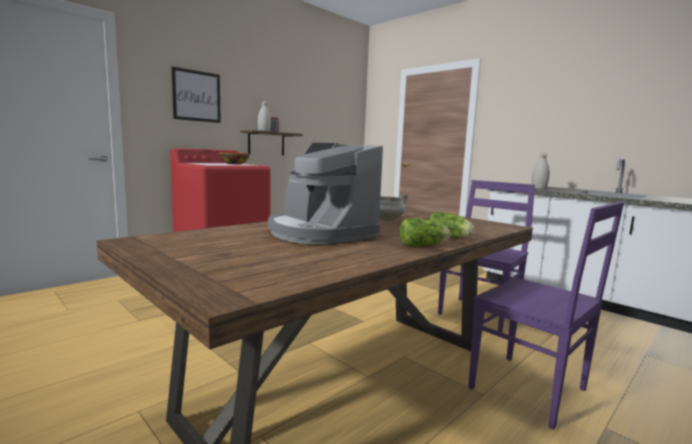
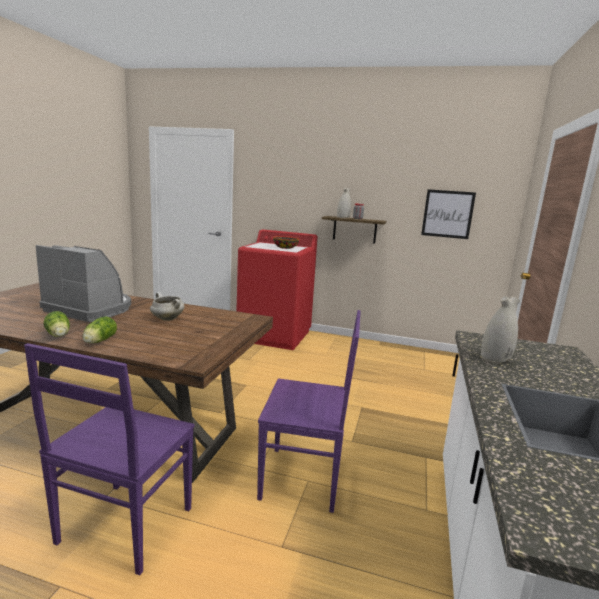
camera: 60 degrees right, 5 degrees up
picture [172,67,221,123] -> picture moved to [421,189,476,239]
coffee machine [268,143,383,244] -> coffee machine turned 90 degrees clockwise [36,245,131,322]

